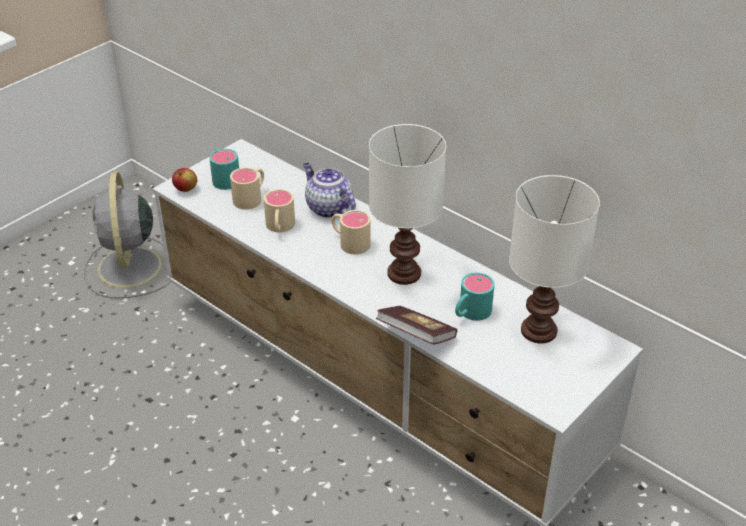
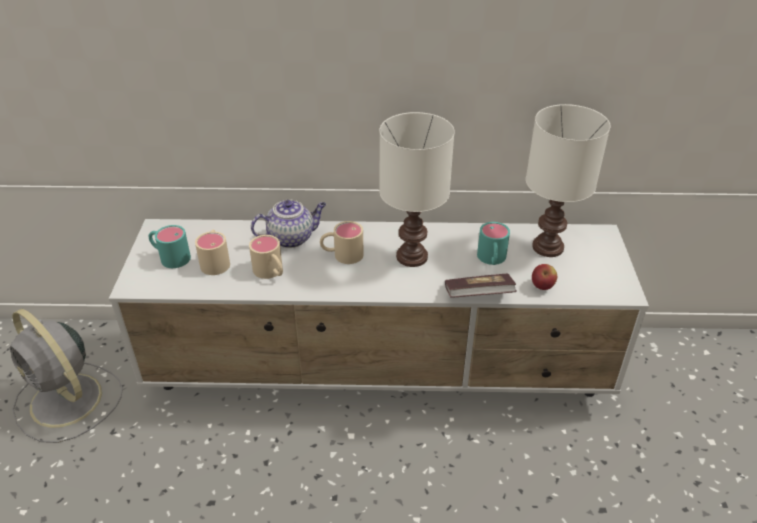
camera: 40 degrees left, 0 degrees up
apple [172,168,197,192] -> apple moved to [532,264,557,290]
teapot [303,163,356,218] -> teapot turned 150 degrees clockwise [251,200,326,248]

